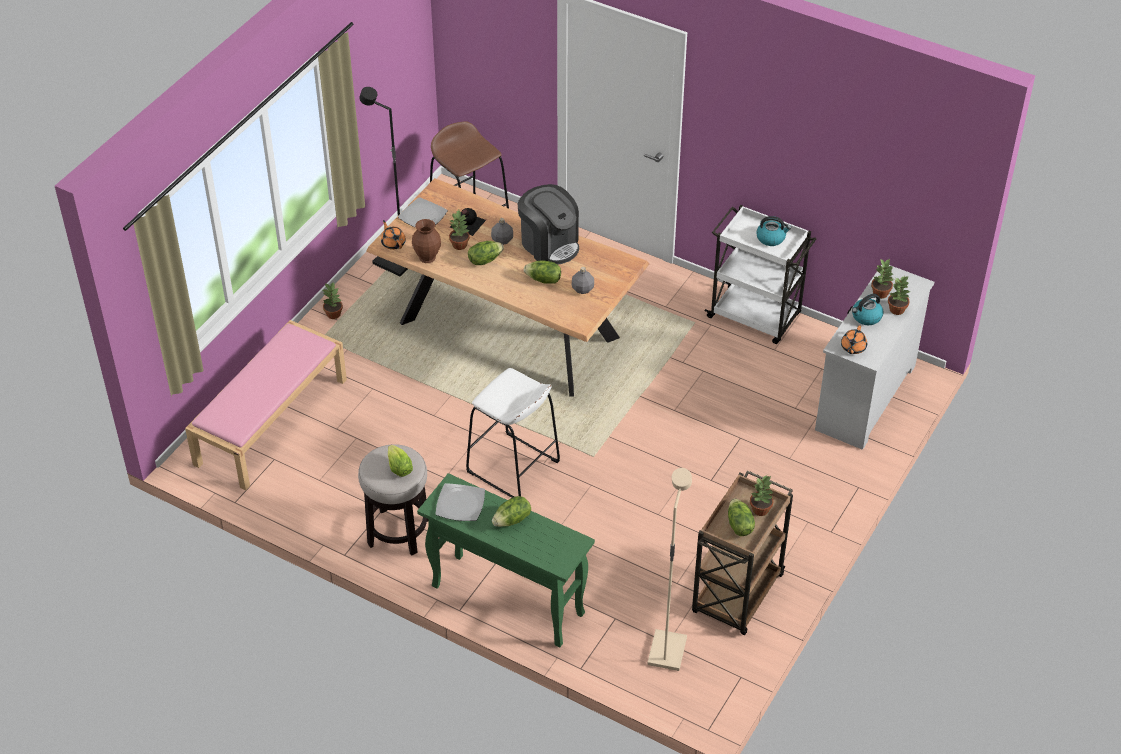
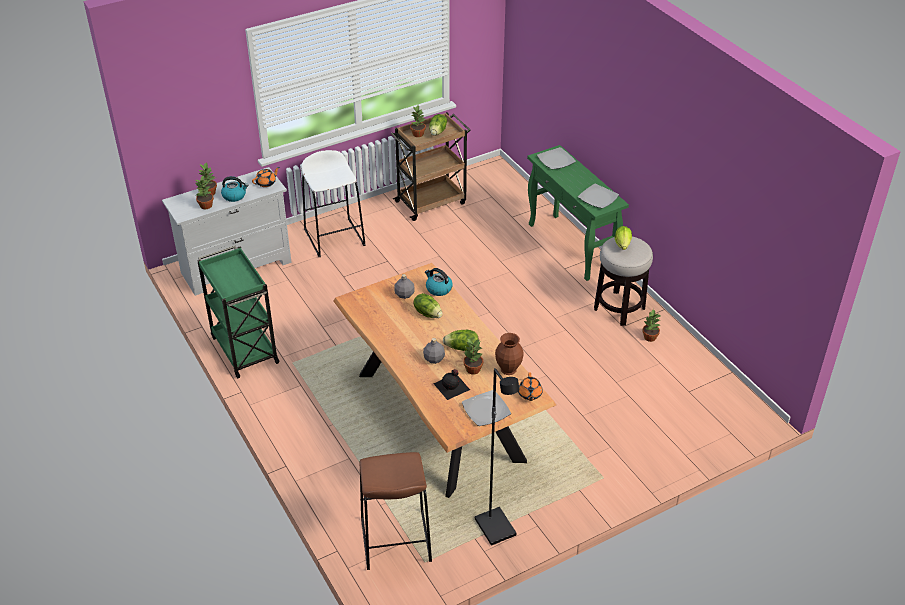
camera: 150 degrees left, 5 degrees down
pink bench [185,320,347,491] -> none
potted plant [323,283,343,319] -> potted plant moved to [642,309,661,342]
white stool [466,368,560,498] -> white stool moved to [302,150,366,257]
lettuce [492,496,531,527] -> none
coffee machine [517,184,579,265] -> none
beige floor lamp [647,468,692,671] -> none
white cart [705,205,816,344] -> green cart [197,246,279,379]
kettle [756,216,791,246] -> kettle moved to [425,268,453,296]
none -> plate [537,147,576,169]

